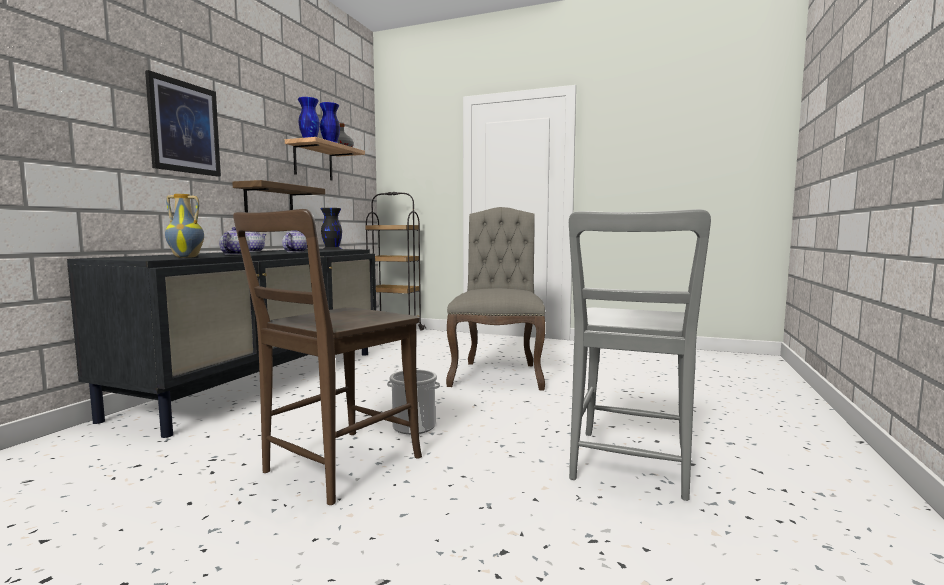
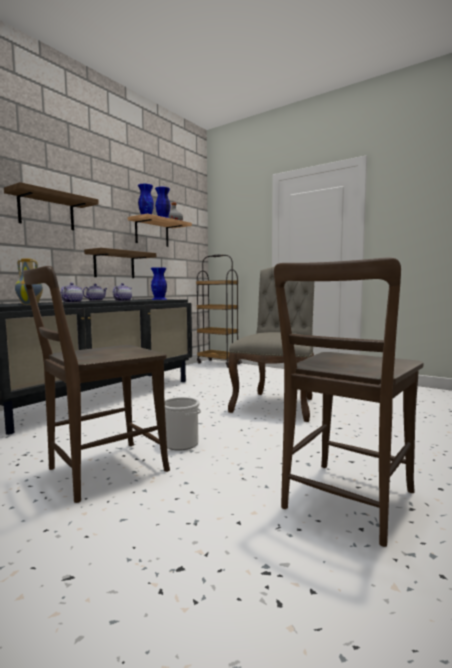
camera: 15 degrees right, 0 degrees up
picture [145,70,221,177] -> shelf [4,182,99,230]
black vase [321,208,342,250] -> blue vase [151,267,167,300]
grey chair [569,209,711,501] -> brown chair [274,257,424,547]

